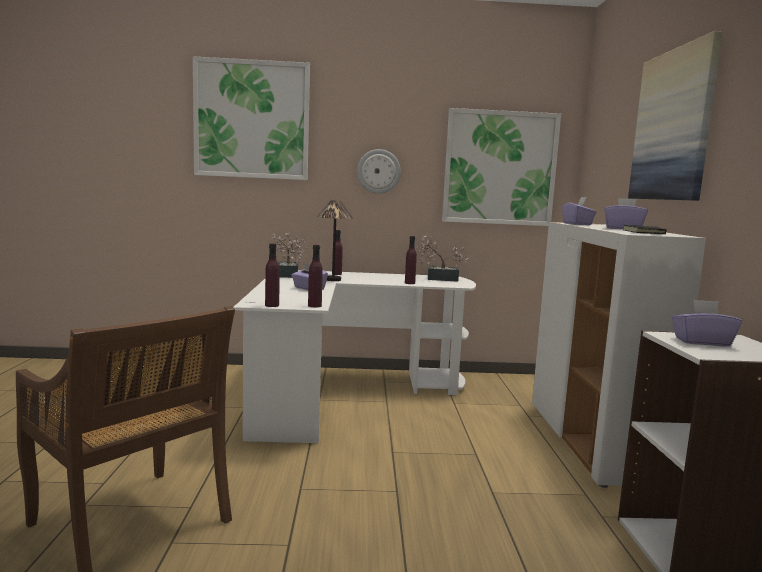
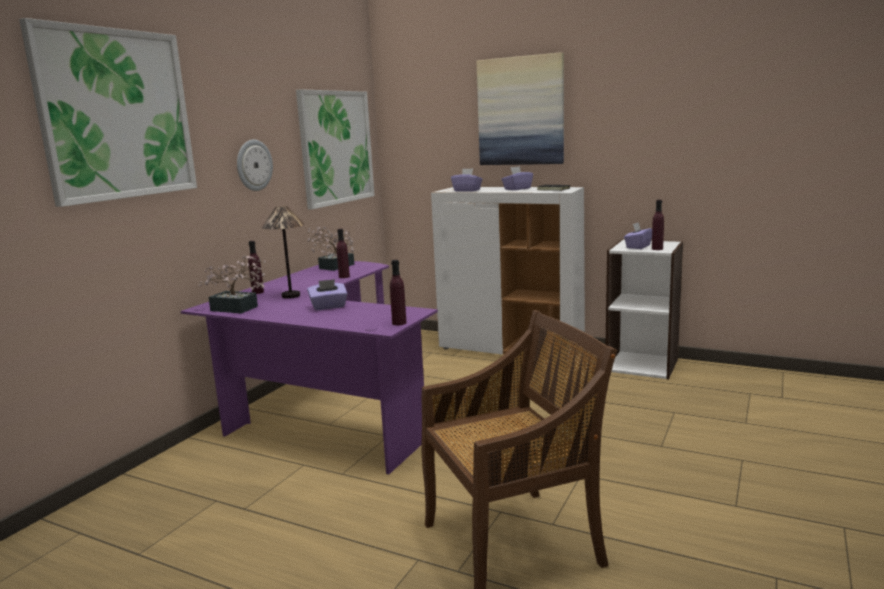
camera: 60 degrees left, 5 degrees up
white desk [233,270,476,443] -> purple desk [180,261,438,474]
purple bottle [308,245,323,307] -> purple bottle moved to [652,200,664,250]

